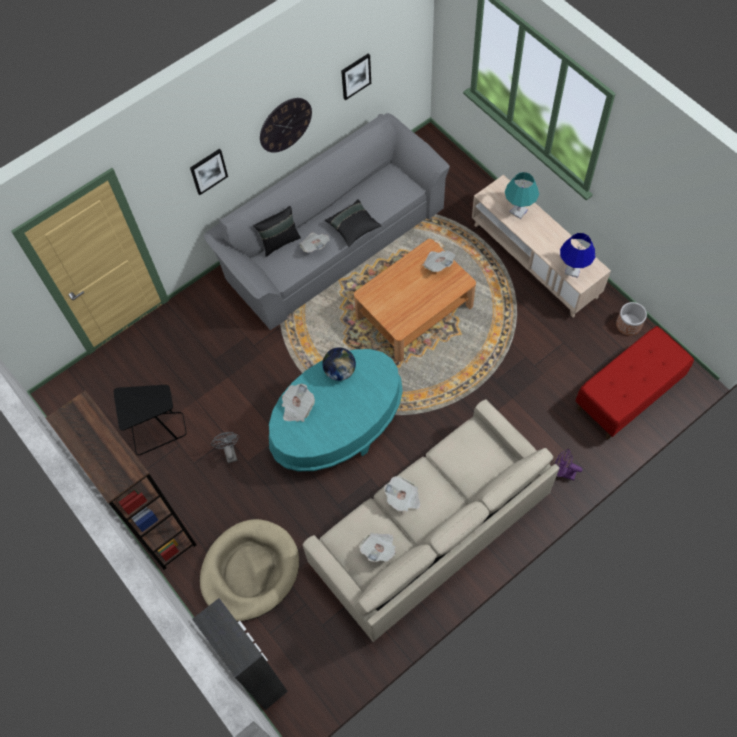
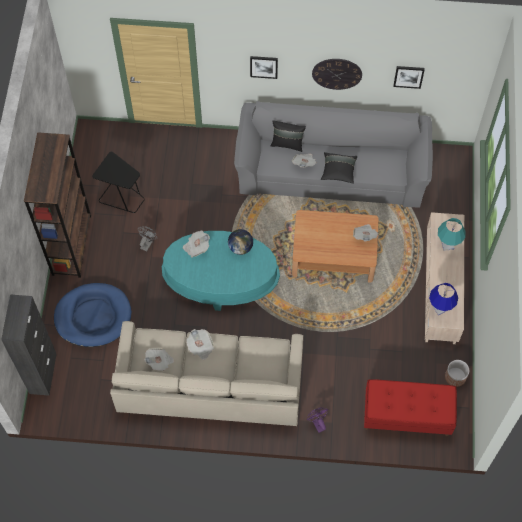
camera: 40 degrees right, 0 degrees up
beige dog bed [200,519,299,621] -> blue dog bed [54,283,132,347]

